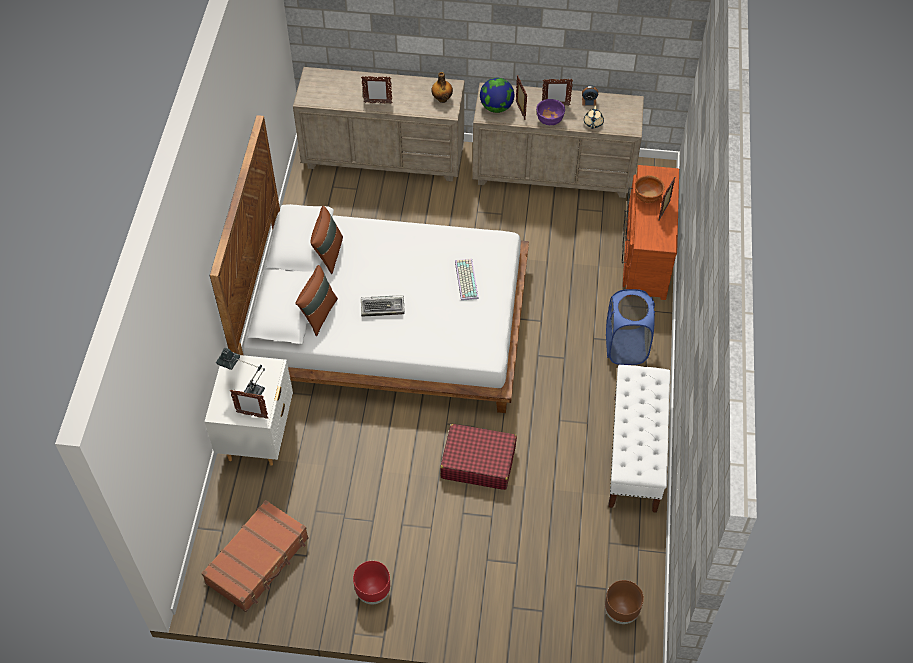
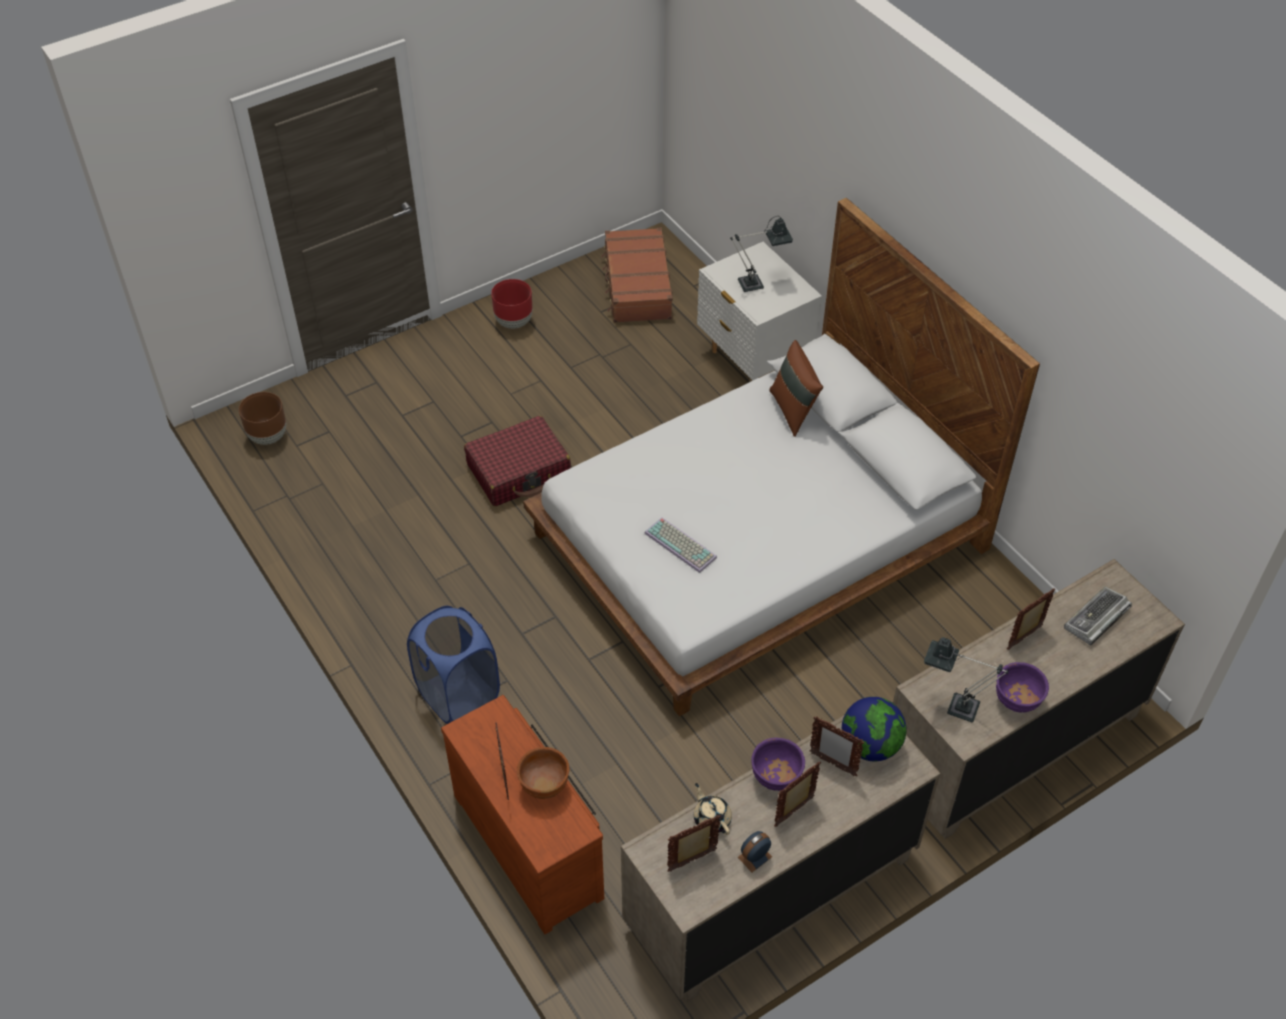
camera: 140 degrees right, 5 degrees down
picture frame [230,390,269,419] -> picture frame moved to [667,815,721,872]
brown pillow [310,206,343,274] -> none
keyboard [361,295,405,317] -> keyboard moved to [1064,587,1132,645]
bottle [431,72,453,103] -> table lamp [924,637,1009,722]
white bench [608,365,670,513] -> none
none -> purple bowl [996,662,1049,712]

